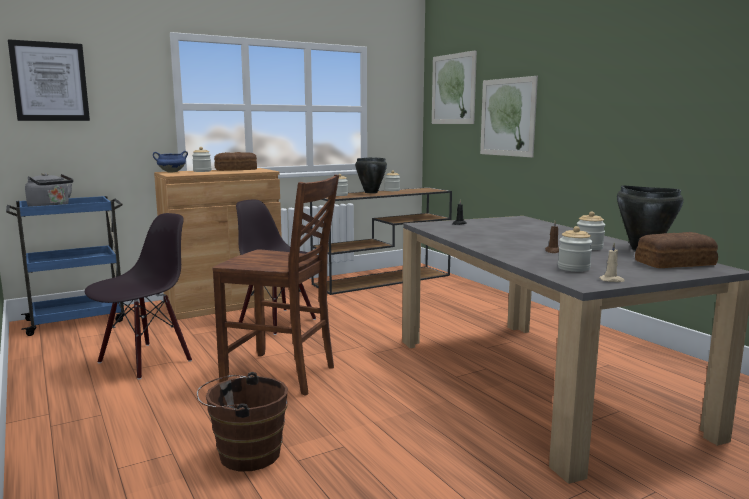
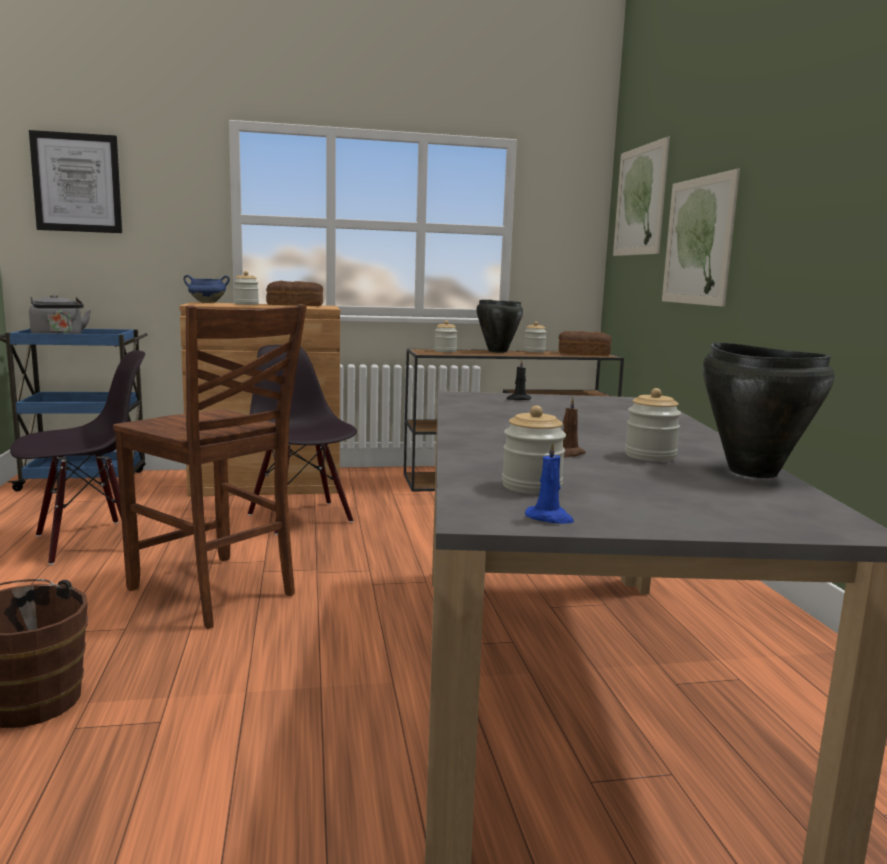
camera: 20 degrees right, 0 degrees up
beige candle [599,242,625,282] -> blue candle [525,440,574,524]
bread [635,232,718,268] -> bread moved to [559,331,612,356]

